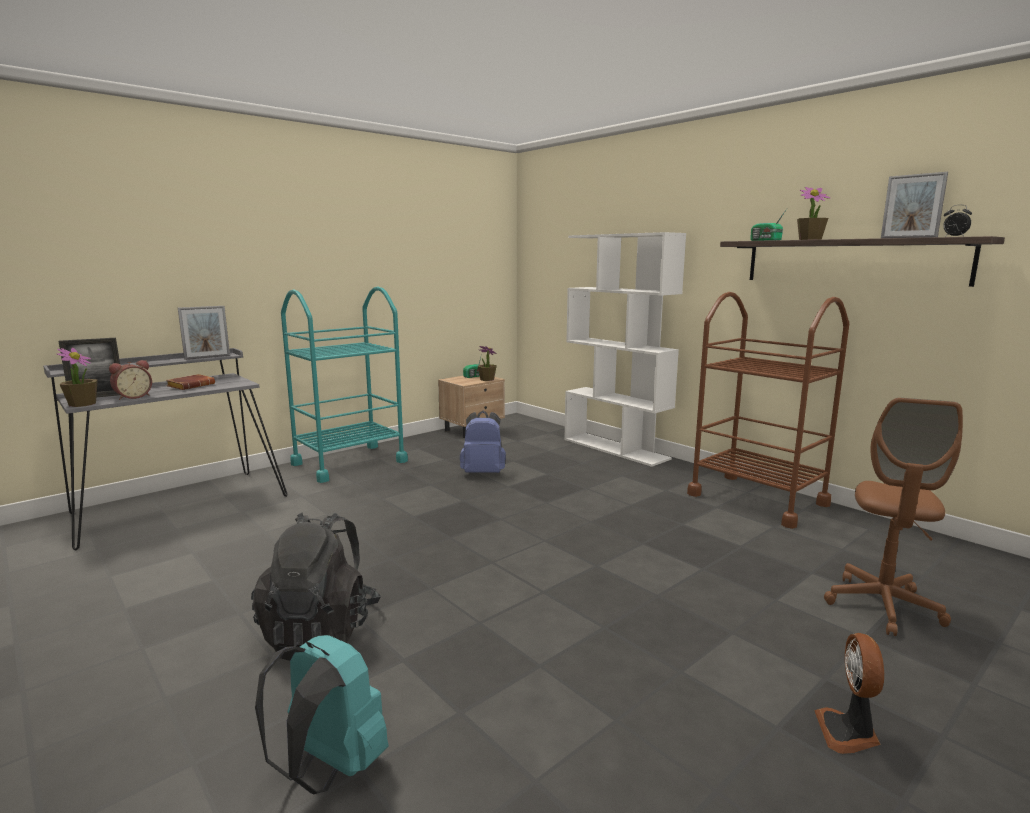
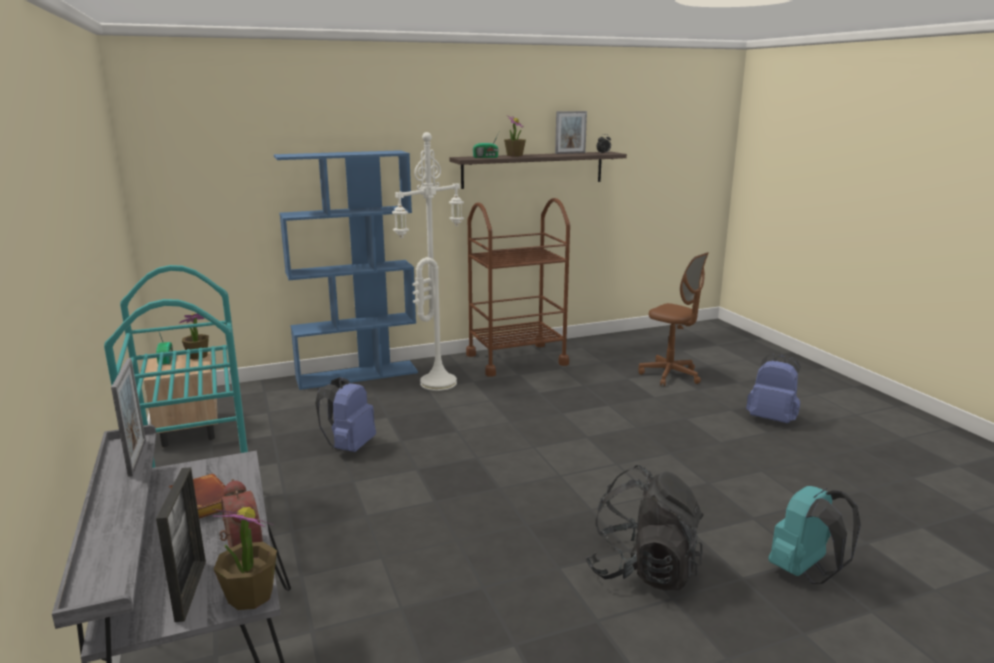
camera: 70 degrees left, 5 degrees up
white bookcase [564,232,686,467] -> blue bookcase [274,150,418,390]
fan [814,633,884,754] -> blue backpack [746,354,801,423]
none -> white floor lamp [392,132,464,391]

